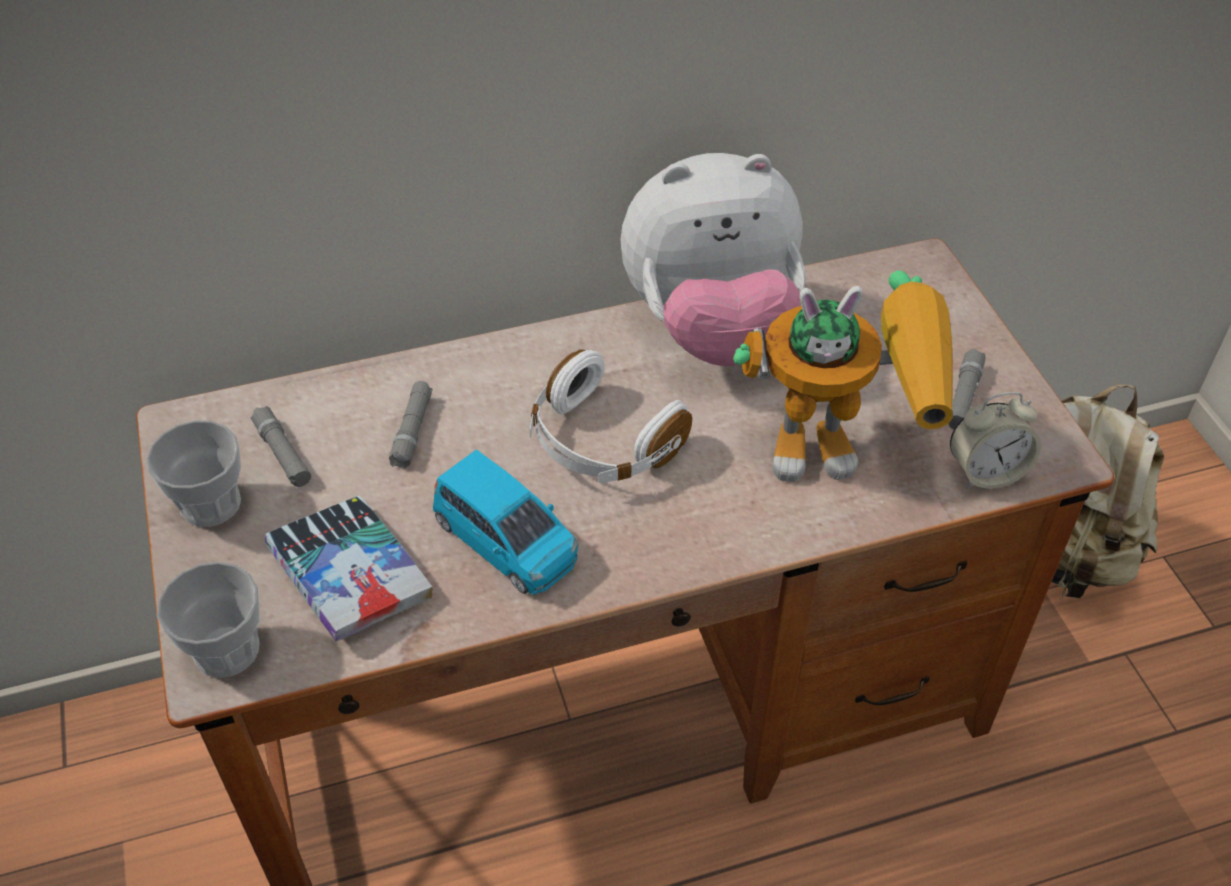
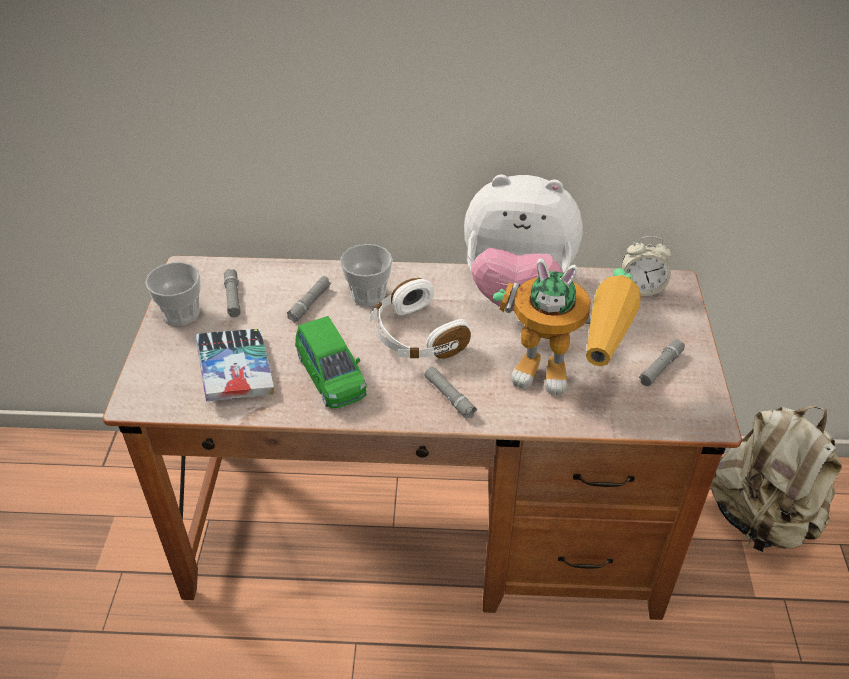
camera: 20 degrees right, 5 degrees down
cup [157,562,260,678] -> cup moved to [340,244,393,306]
blue toy car [433,449,578,595] -> green toy car [295,316,367,408]
alarm clock [950,392,1041,489] -> alarm clock moved to [622,236,672,296]
none -> grey flashlight [424,367,477,419]

